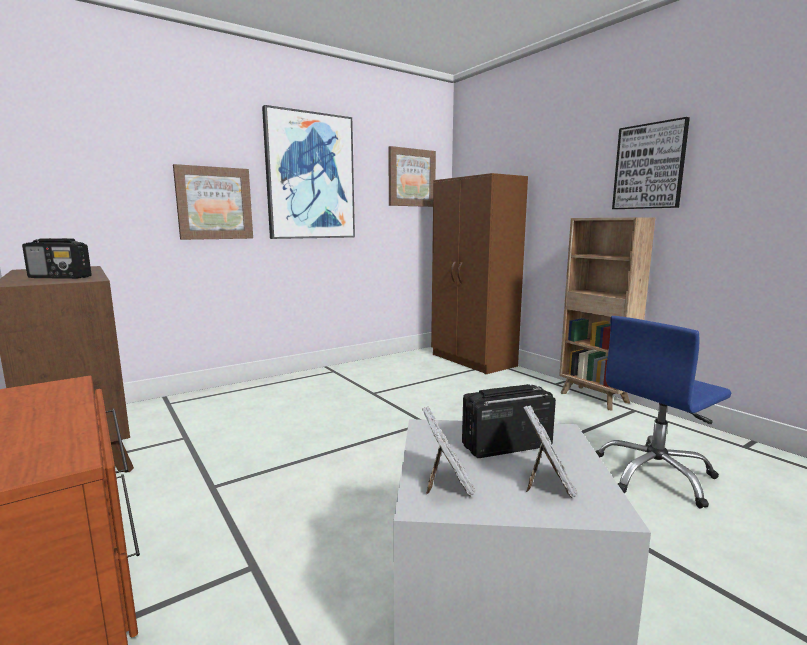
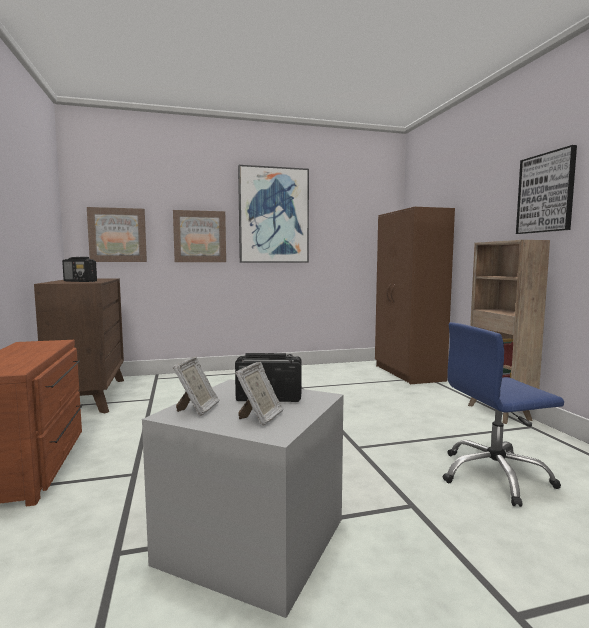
camera: 20 degrees right, 5 degrees down
picture [388,146,436,207] -> picture moved to [87,207,147,262]

